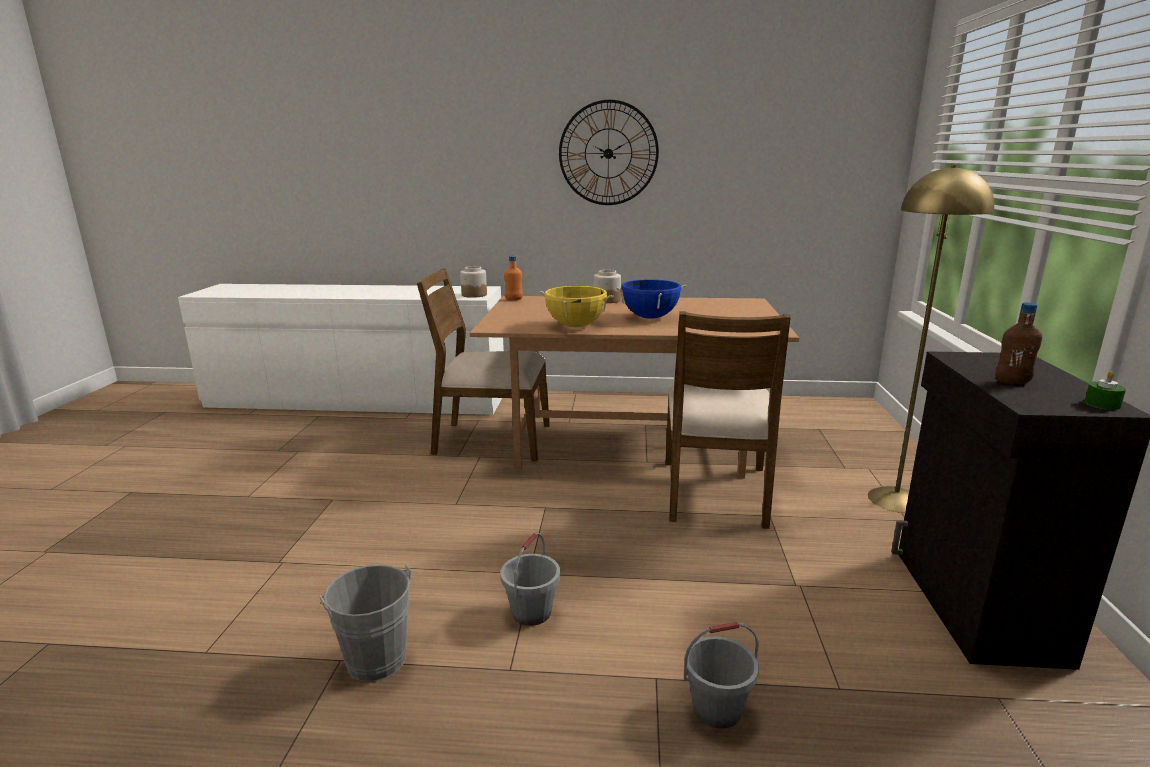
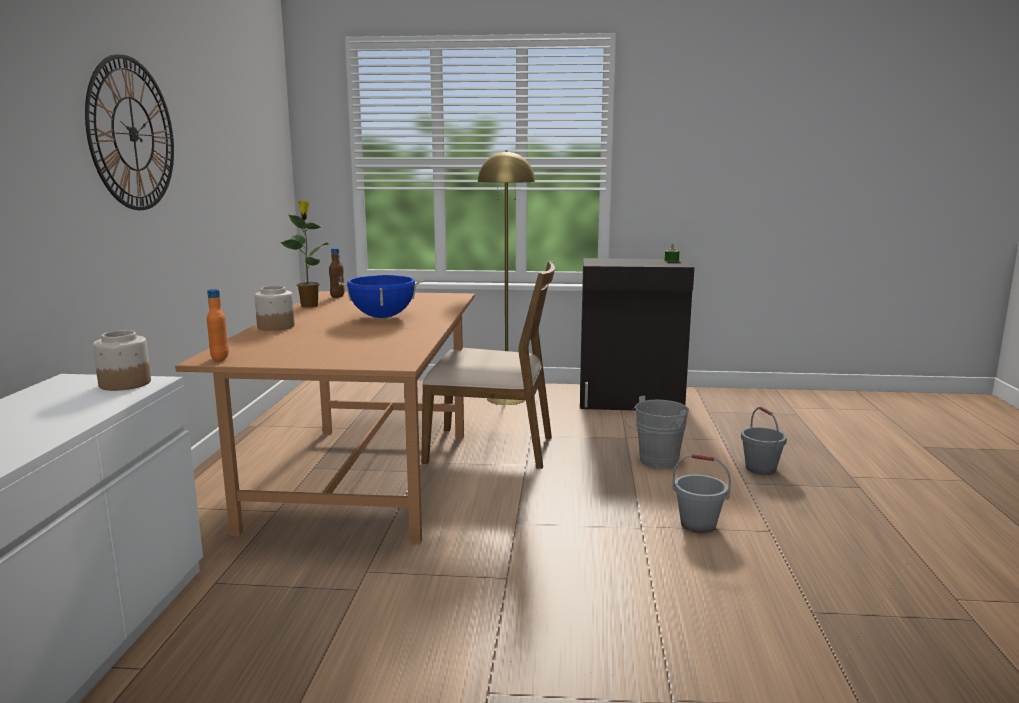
camera: 90 degrees left, 5 degrees down
grey bucket [319,564,411,682] -> grey bucket moved to [625,395,689,469]
brown chair [417,268,550,461] -> none
yellow cooking pot [539,286,614,327] -> none
brown bottle [995,302,1042,384] -> brown bottle moved to [329,248,345,298]
none -> potted plant [281,201,328,308]

